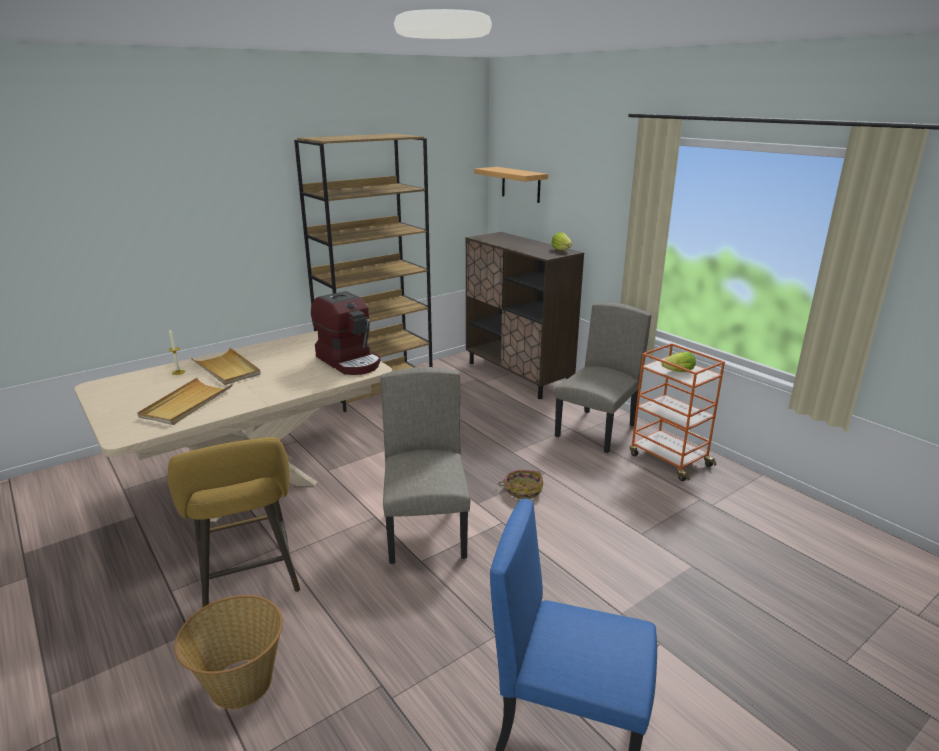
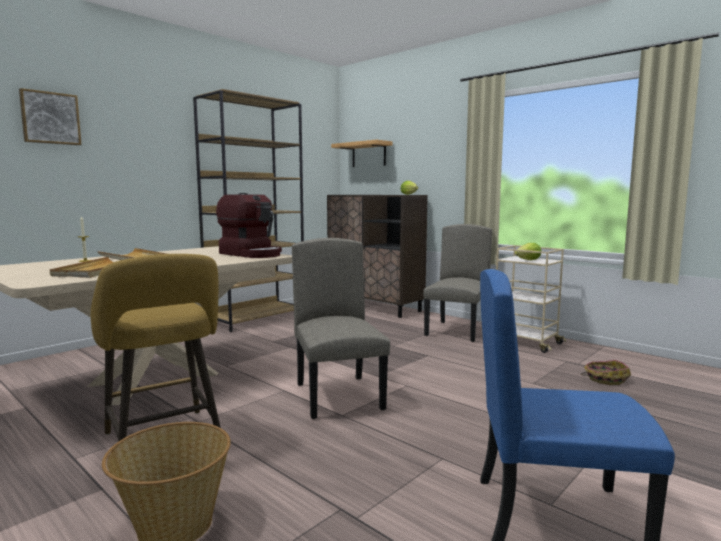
camera: 10 degrees left, 15 degrees down
basket [498,470,543,499] -> basket moved to [581,360,631,385]
orange cart [630,343,725,481] -> beige cart [496,245,566,353]
none -> picture [19,88,81,145]

